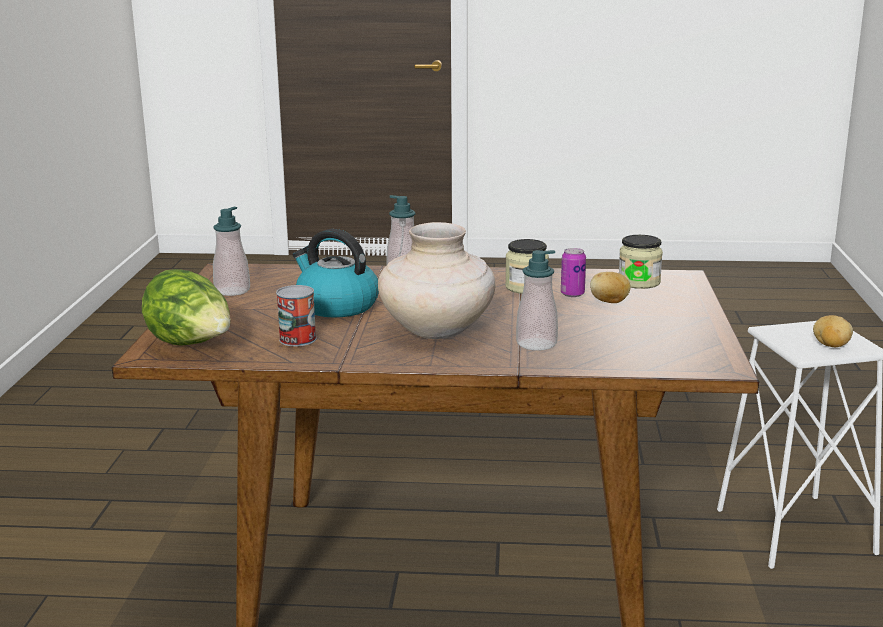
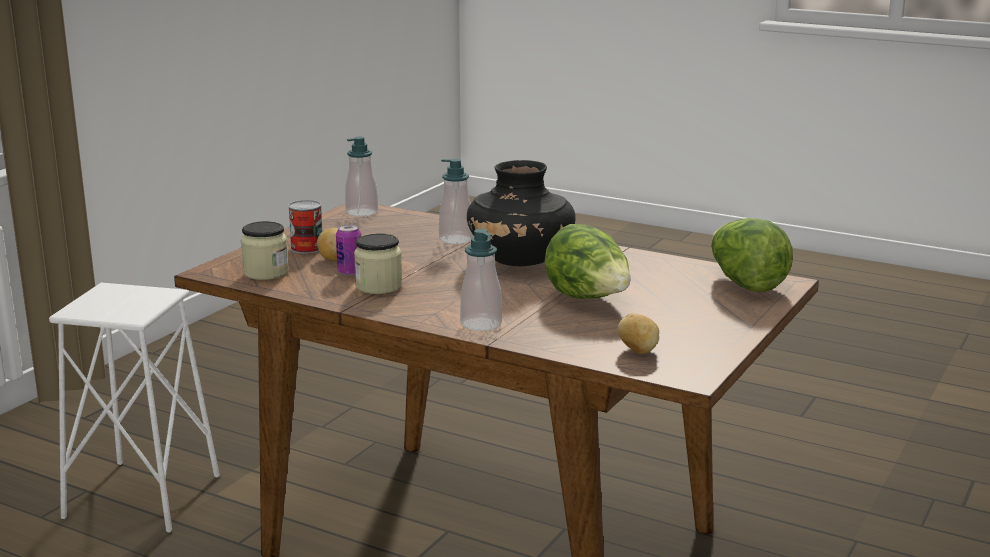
camera: 155 degrees left, 0 degrees up
soap dispenser [213,207,250,296] -> soap dispenser moved to [345,136,378,216]
can [276,285,317,347] -> can moved to [288,200,322,254]
kettle [293,229,379,318] -> lettuce [544,224,631,299]
beige vase [378,222,495,339] -> black vase [467,160,576,266]
potato [813,315,853,347] -> potato moved to [617,313,659,354]

